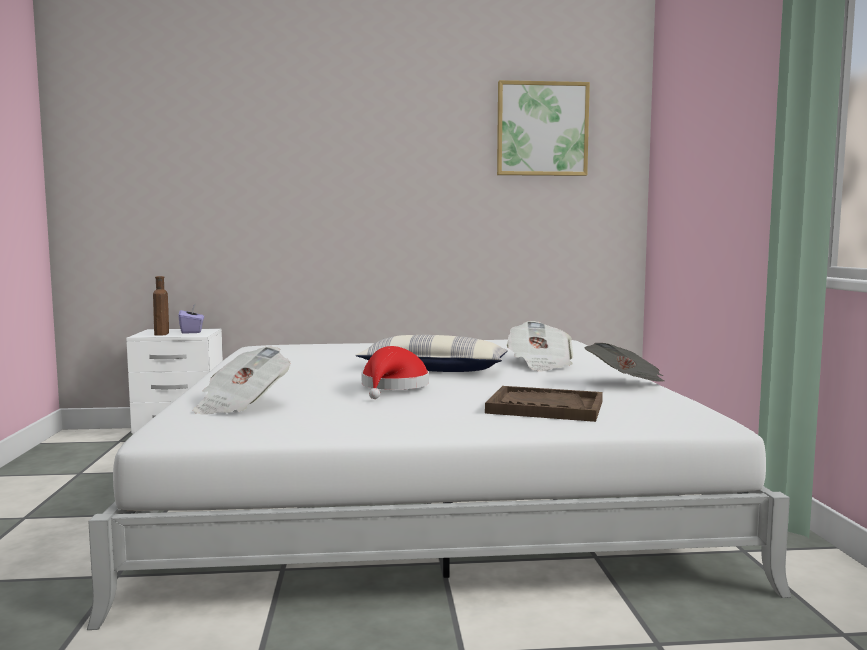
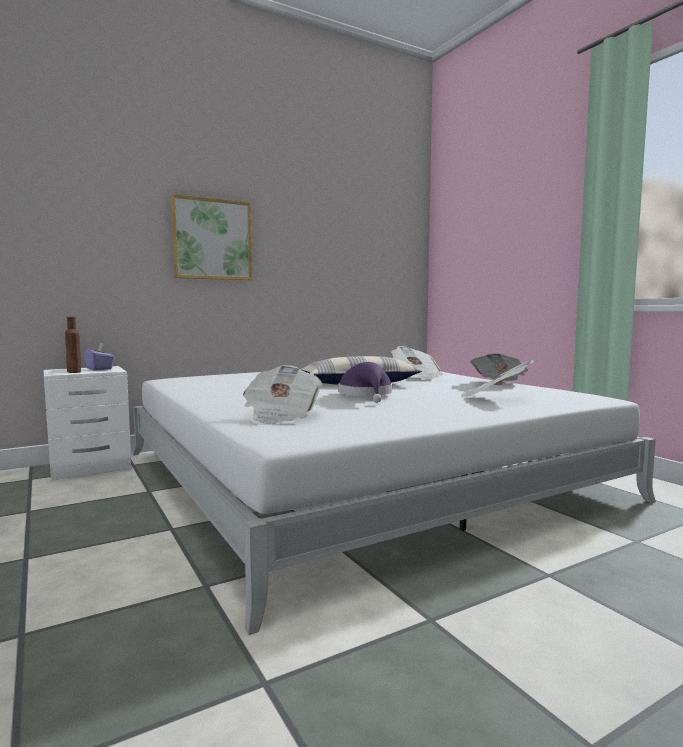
camera: 25 degrees left, 0 degrees up
red hat [362,346,429,399] -> purple hat [338,362,392,403]
brown tray [485,386,603,422] -> newspaper [461,360,534,397]
picture [497,80,590,176] -> picture moved to [171,194,252,280]

